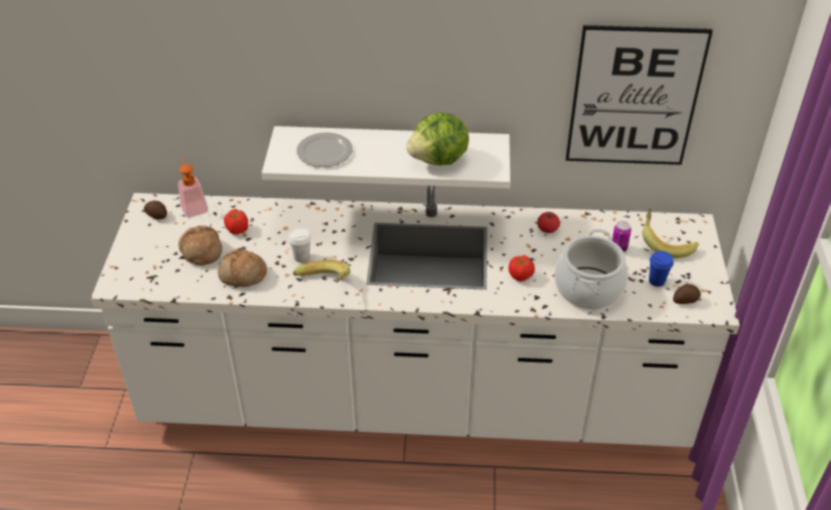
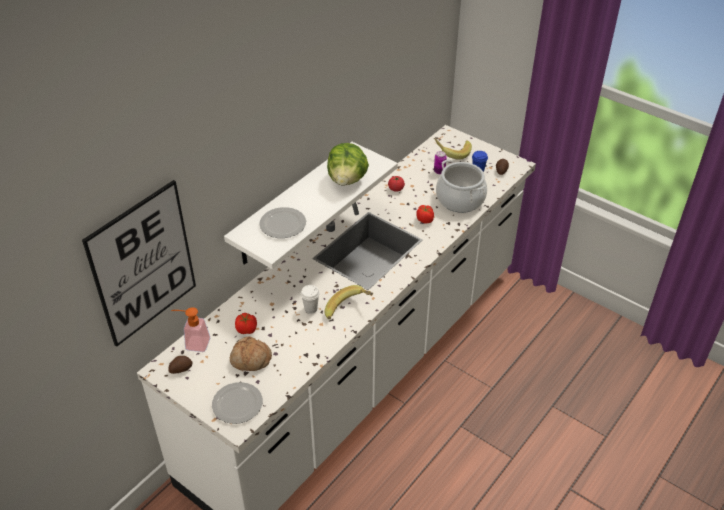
camera: 55 degrees left, 0 degrees up
bread [218,248,267,287] -> none
picture [566,25,713,165] -> picture moved to [82,180,196,347]
none -> plate [212,382,263,424]

